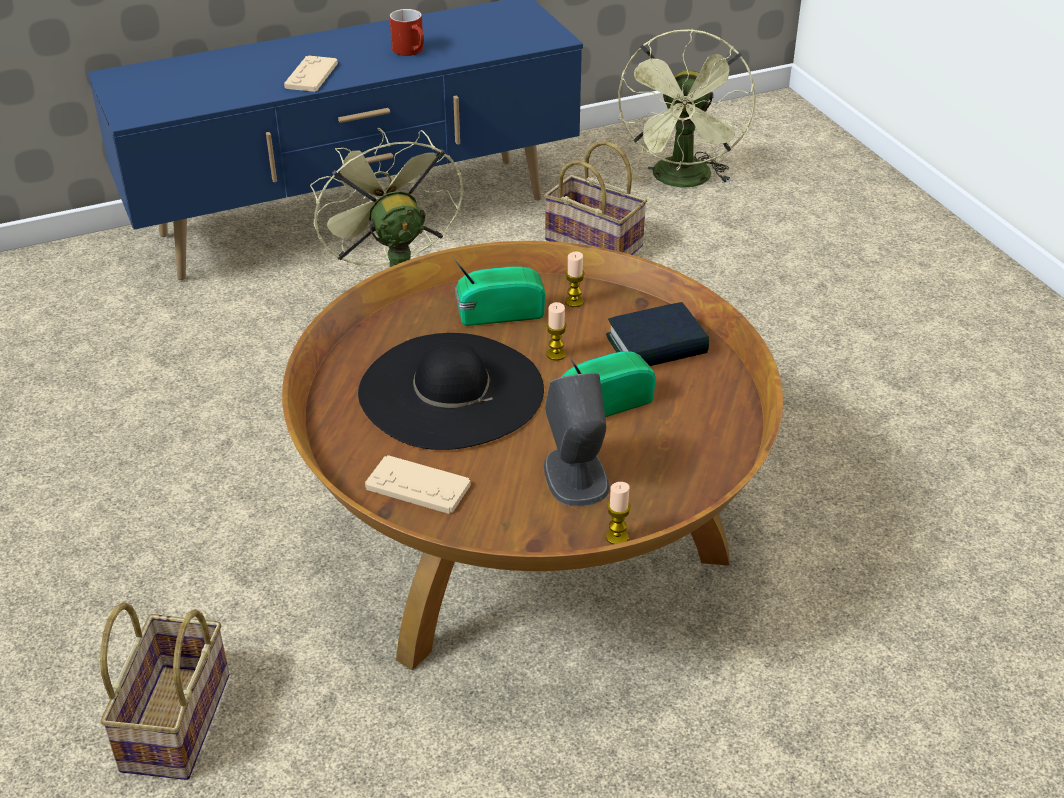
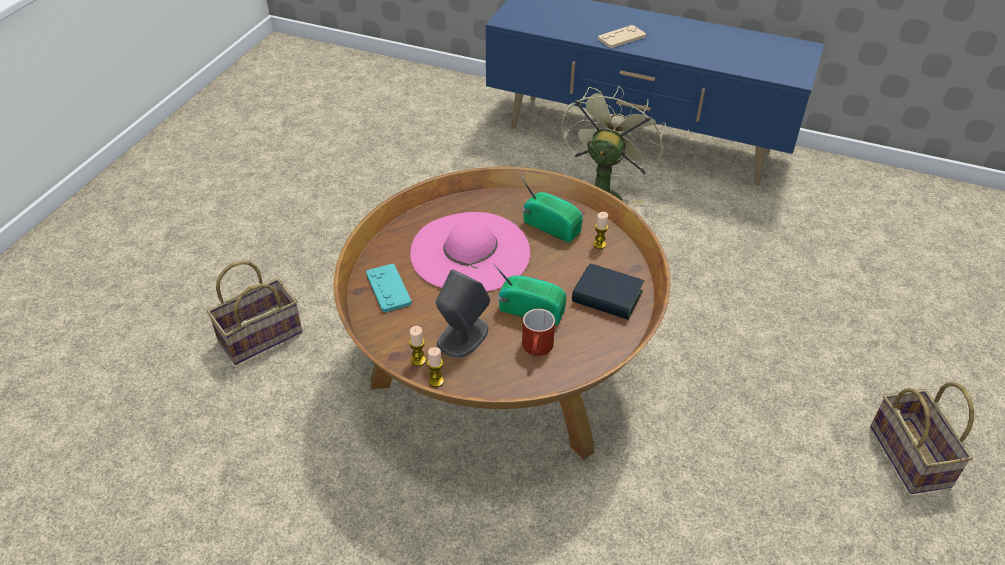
camera: 45 degrees right, 5 degrees up
black hat [358,333,544,450] -> pink hat [410,212,530,291]
beige game controller [365,455,471,514] -> turquoise game controller [366,264,412,313]
red mug [390,9,424,56] -> red mug moved to [522,309,555,356]
basket [544,141,647,255] -> basket moved to [870,382,974,494]
candle [546,302,567,361] -> candle moved to [409,326,426,366]
green fan [618,29,756,187] -> none

